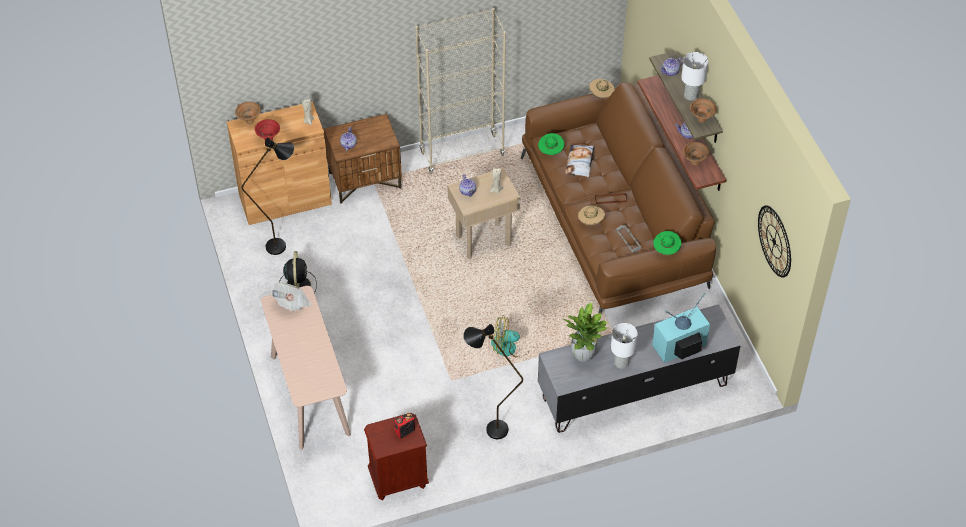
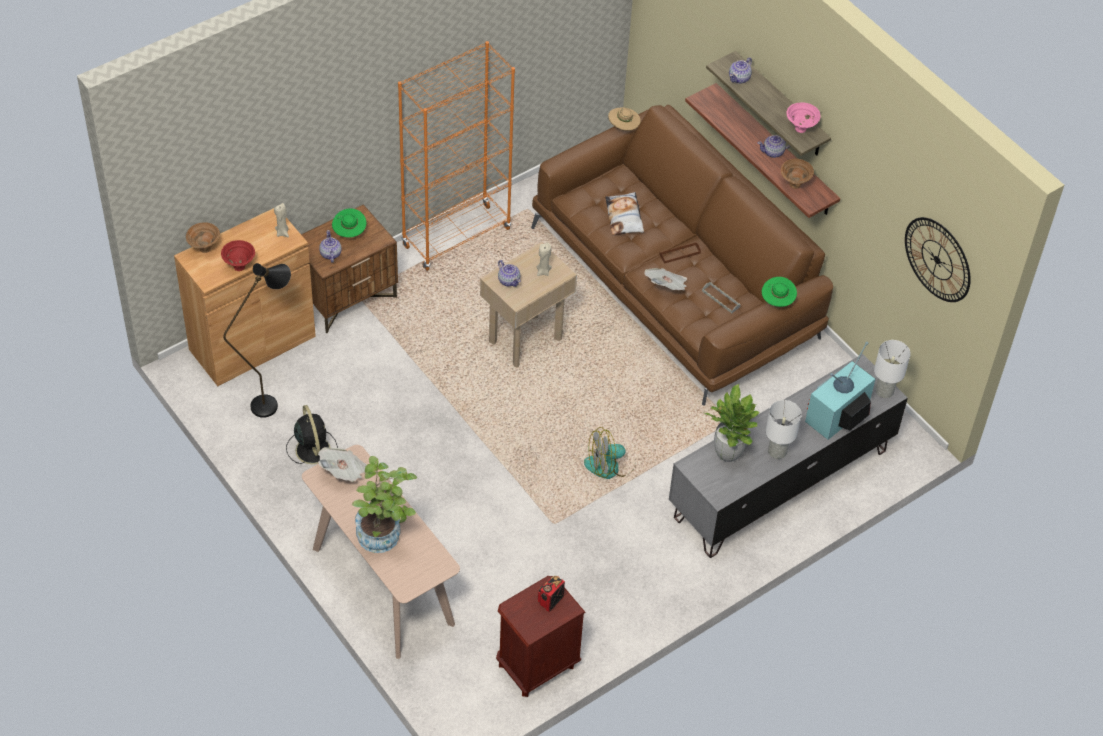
camera: 20 degrees left, 0 degrees up
beige bookcase [415,8,506,174] -> orange bookcase [398,41,515,271]
black floor lamp [463,324,523,439] -> none
green hat [538,133,564,155] -> green hat moved to [332,208,366,238]
beige hat [578,205,605,225] -> newspaper [645,268,687,290]
white table lamp [681,52,708,101] -> white table lamp moved to [874,340,911,398]
brown bowl [690,99,717,123] -> pink bowl [786,103,821,133]
none -> potted plant [352,456,417,553]

